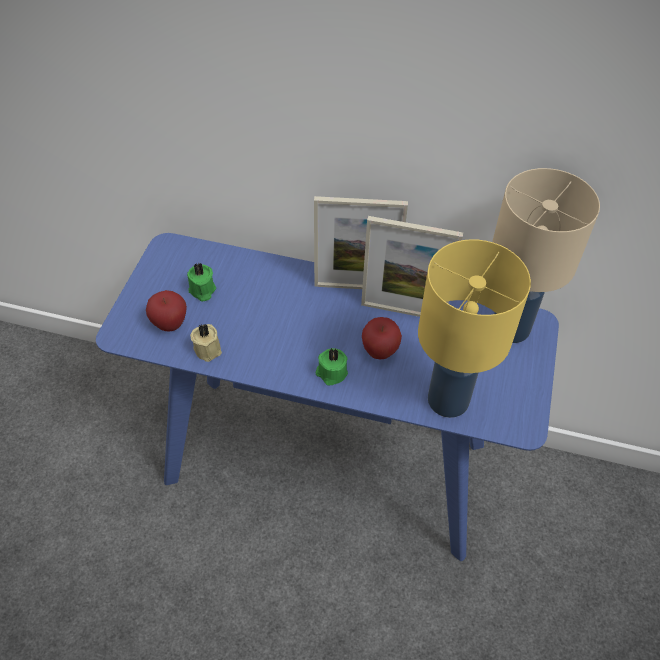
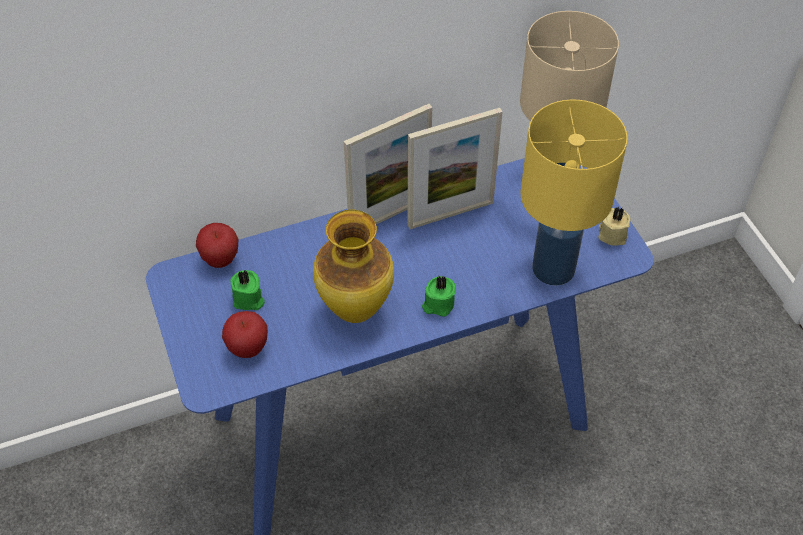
camera: 35 degrees left, 0 degrees up
beige candle [190,323,222,362] -> beige candle moved to [598,207,630,246]
apple [362,317,402,359] -> apple moved to [196,223,238,268]
none -> vase [313,210,394,323]

